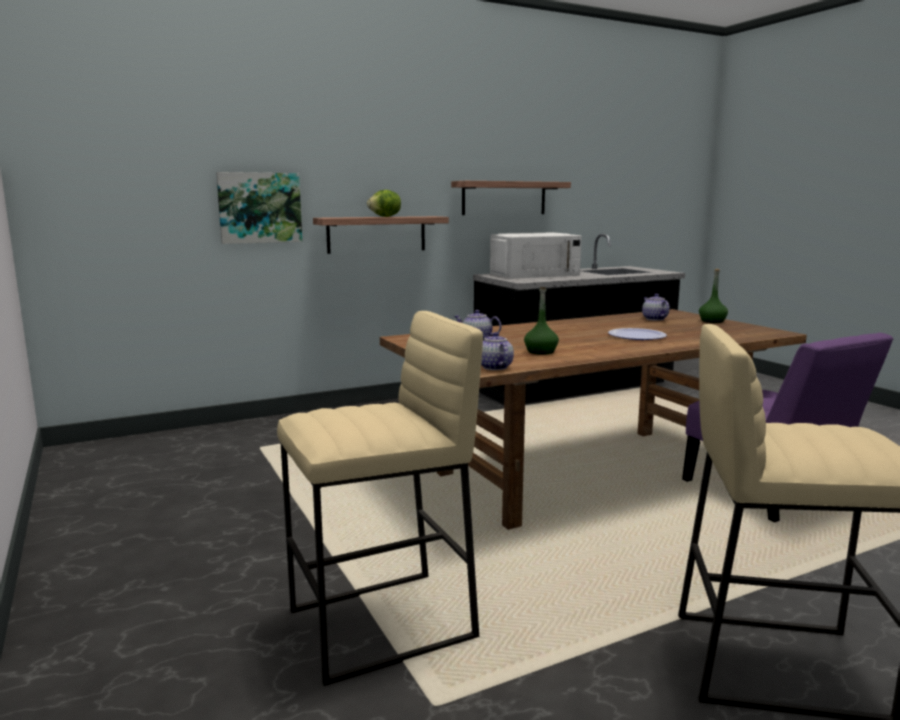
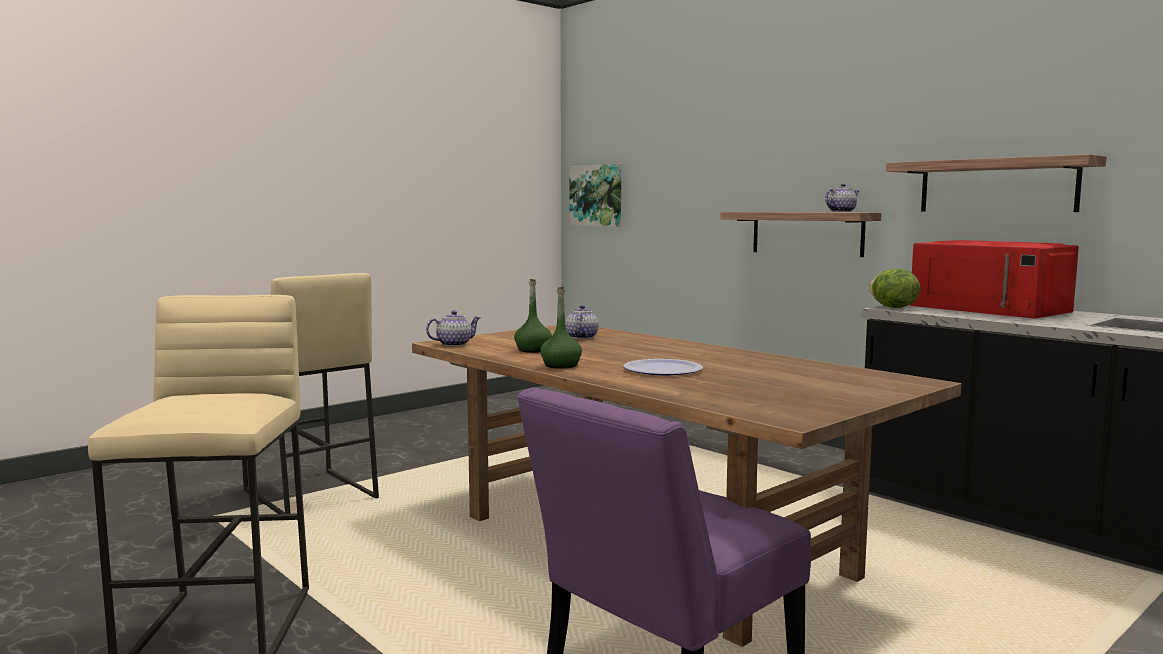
camera: 75 degrees right, 5 degrees down
picture [216,172,302,244] -> picture moved to [570,164,621,227]
lettuce [367,190,401,217] -> lettuce moved to [869,268,920,308]
white microwave [490,232,582,279] -> red microwave [910,240,1079,319]
teapot [642,294,669,321] -> teapot moved to [825,184,859,212]
green bottle [699,269,728,323] -> green bottle moved to [540,286,582,369]

